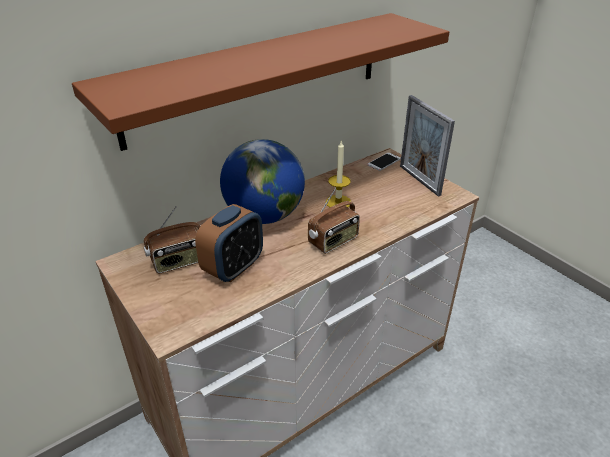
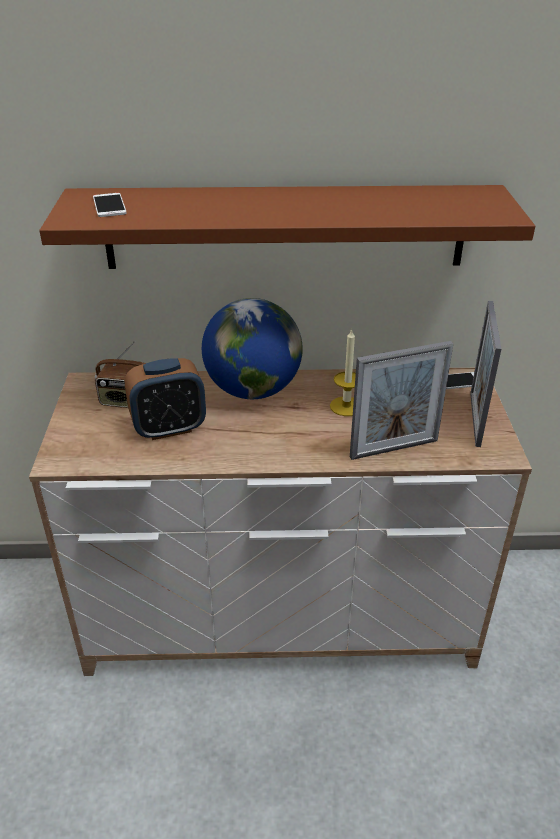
camera: 35 degrees right, 0 degrees up
radio [308,187,360,254] -> none
none -> phone [93,193,127,217]
none -> picture frame [350,341,454,460]

